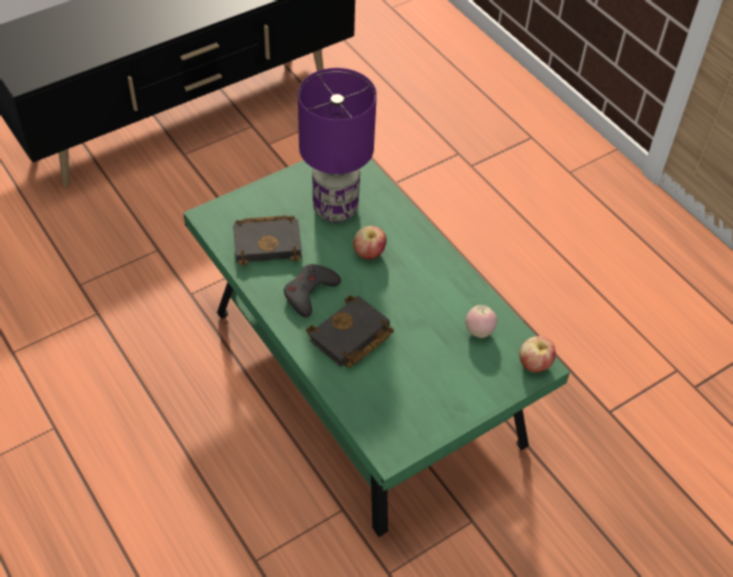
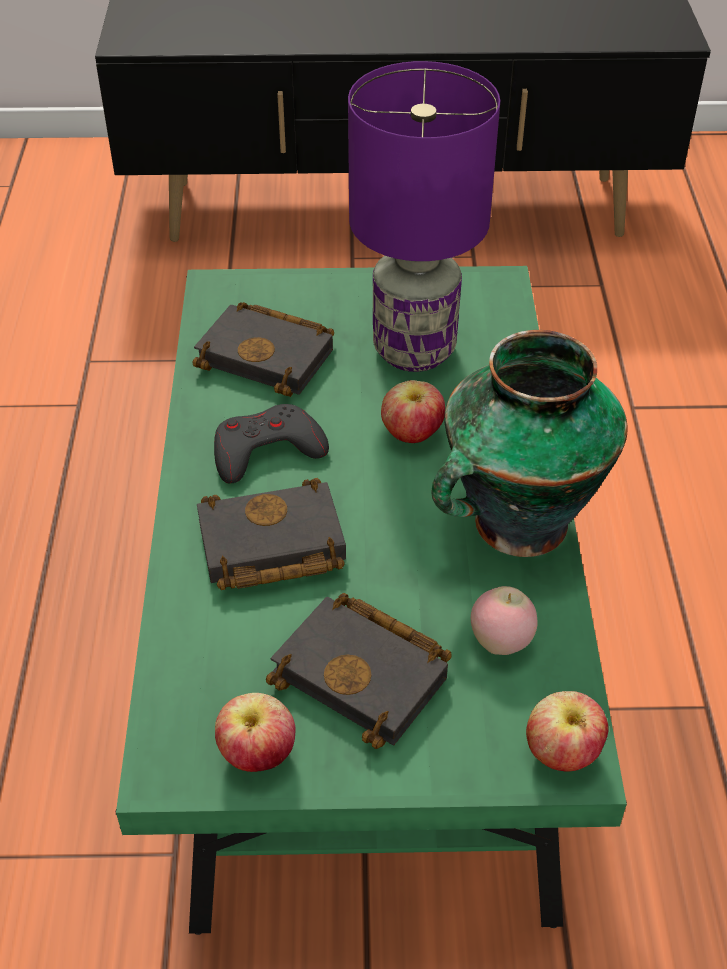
camera: 35 degrees right, 5 degrees down
none -> apple [215,693,295,772]
none -> black book [266,593,452,749]
none -> vase [431,330,628,557]

